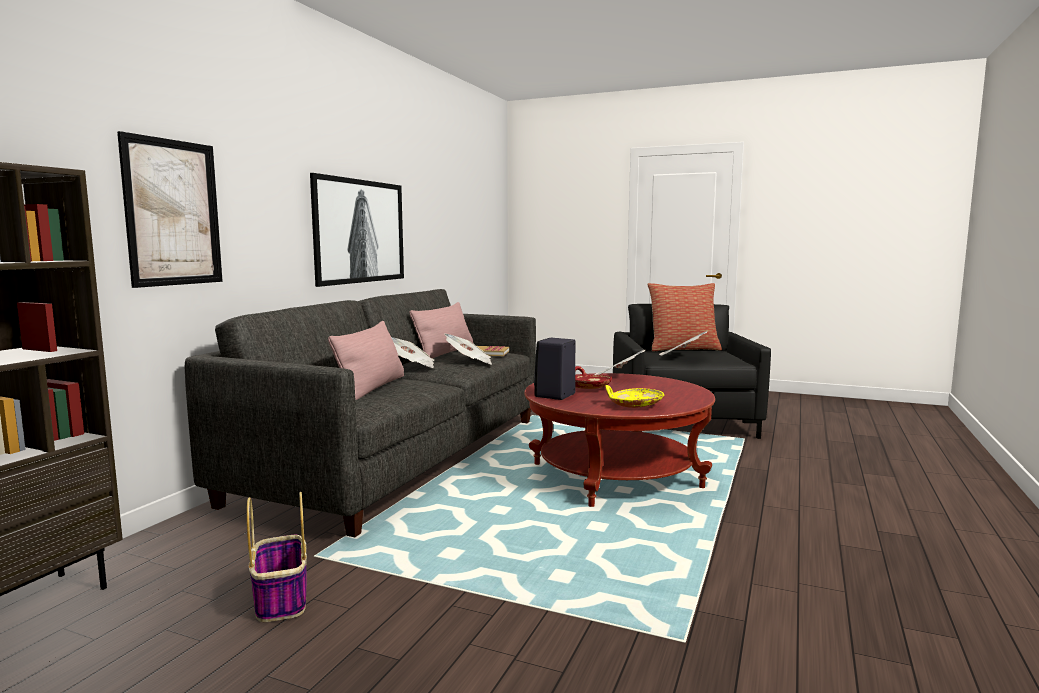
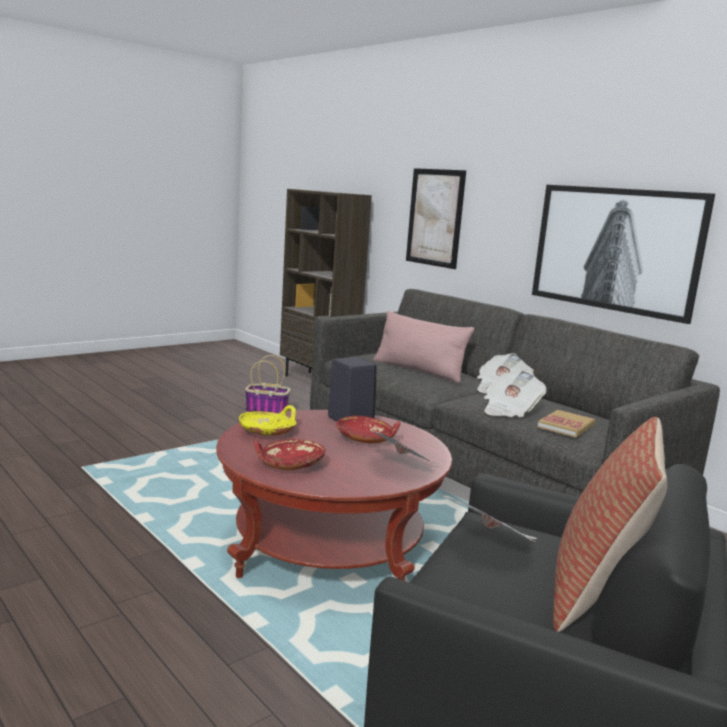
camera: 115 degrees right, 5 degrees up
pink pillow [410,302,473,359] -> none
none -> red bowl [254,439,326,470]

